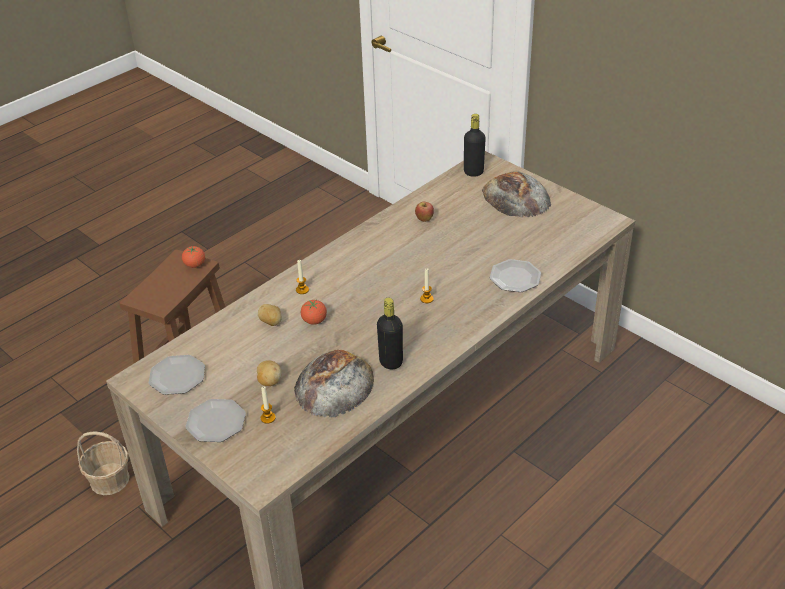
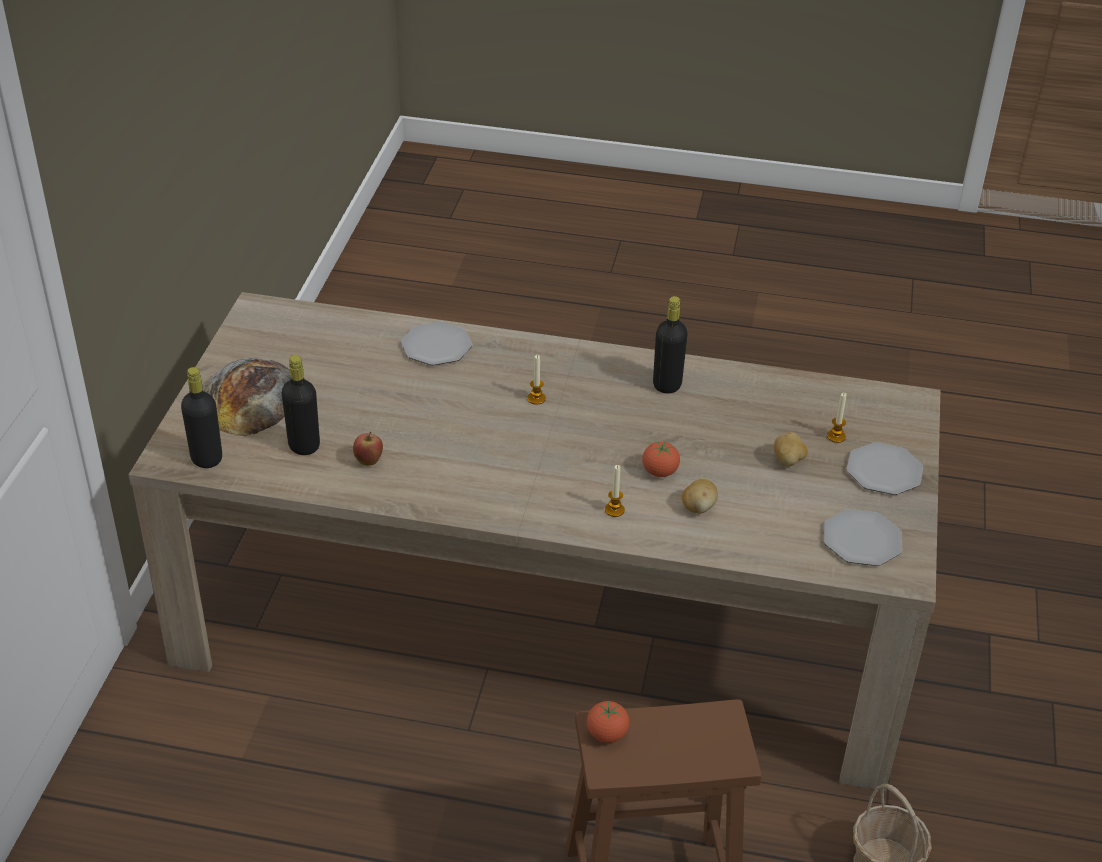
camera: 125 degrees left, 0 degrees up
bread [294,350,374,417] -> none
none -> black bottle [282,355,320,455]

